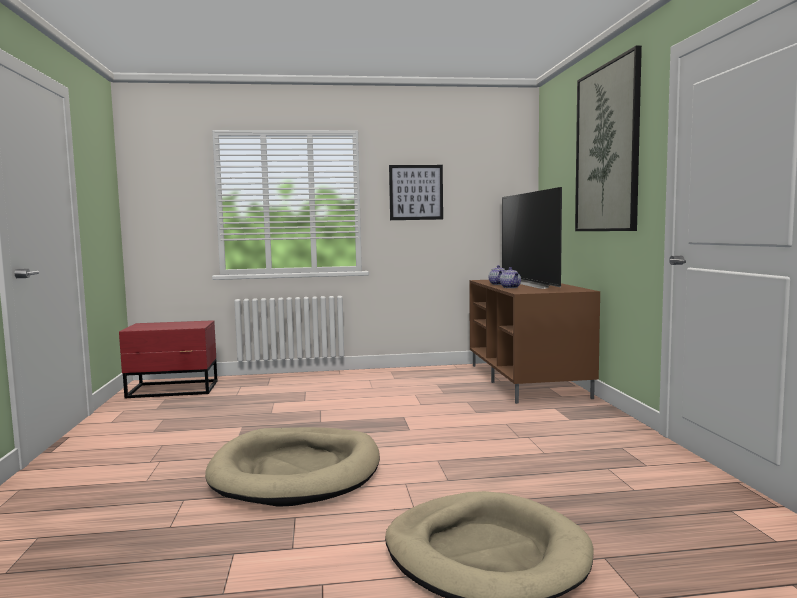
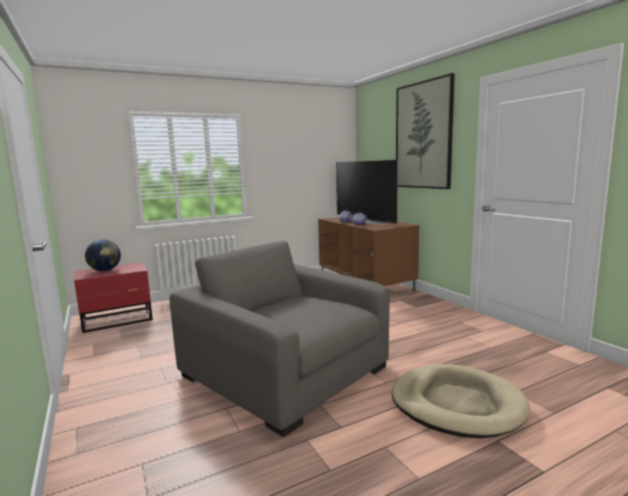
camera: 20 degrees left, 5 degrees up
beige dog bed [205,427,380,507] -> grey armchair [170,241,390,437]
picture [389,165,443,220] -> none
none -> globe [85,239,121,271]

